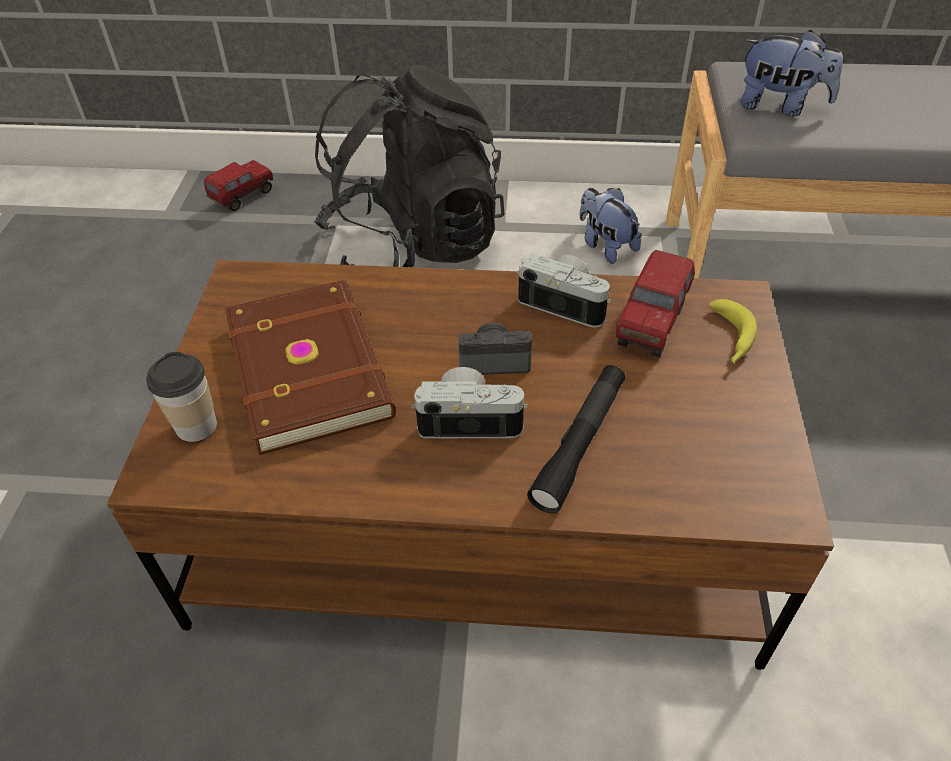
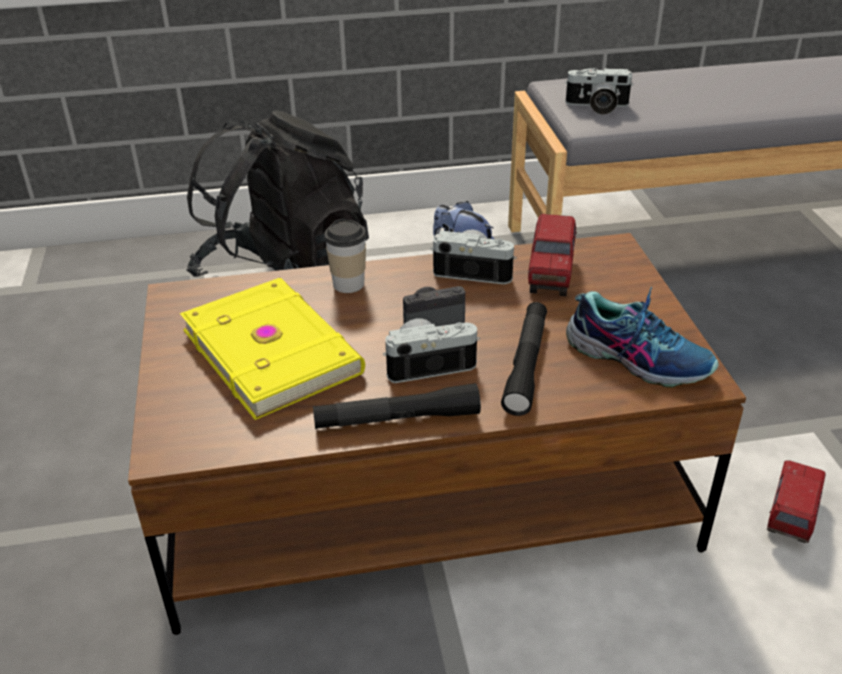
camera: 15 degrees left, 10 degrees down
cup [146,352,217,442] -> cup moved to [324,219,366,293]
toy truck [204,160,273,211] -> toy truck moved to [767,460,826,543]
brown book [225,280,396,455] -> yellow book [180,278,365,420]
banana [708,299,757,364] -> none
plush toy [741,30,843,116] -> camera [565,68,634,115]
none -> black flashlight [313,383,481,429]
none -> shoe [566,287,719,388]

